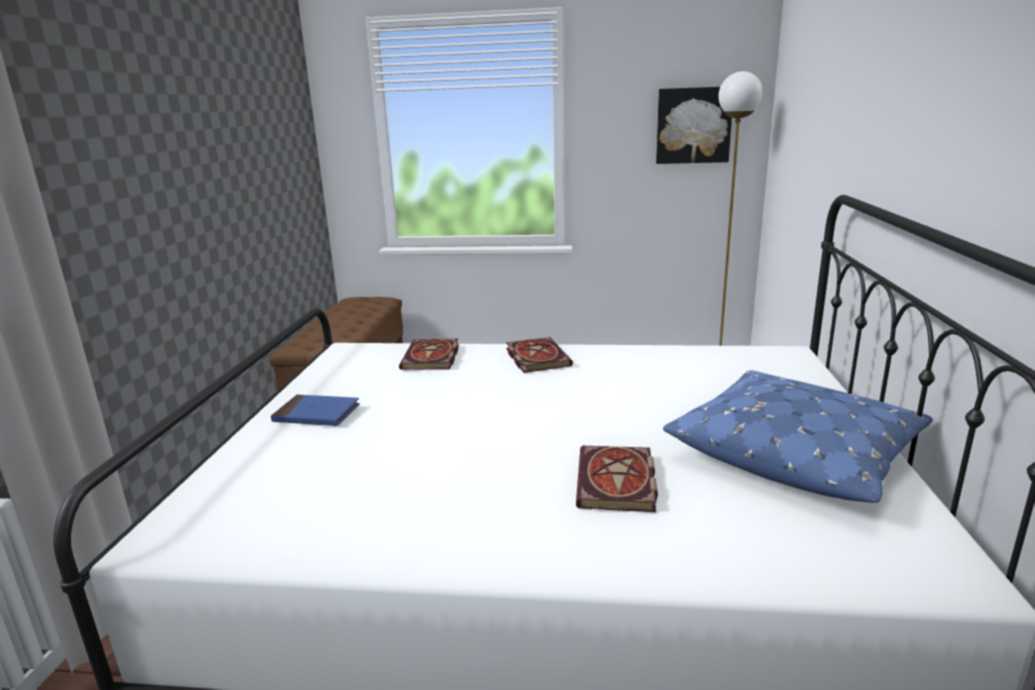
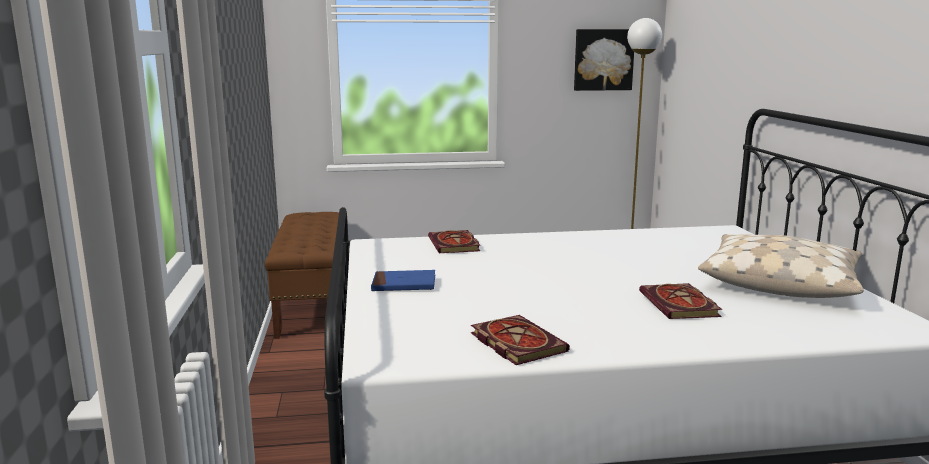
camera: 15 degrees left, 5 degrees down
book [506,337,573,373] -> book moved to [471,315,570,365]
blue pillow [663,370,933,503] -> beige pillow [698,234,864,298]

